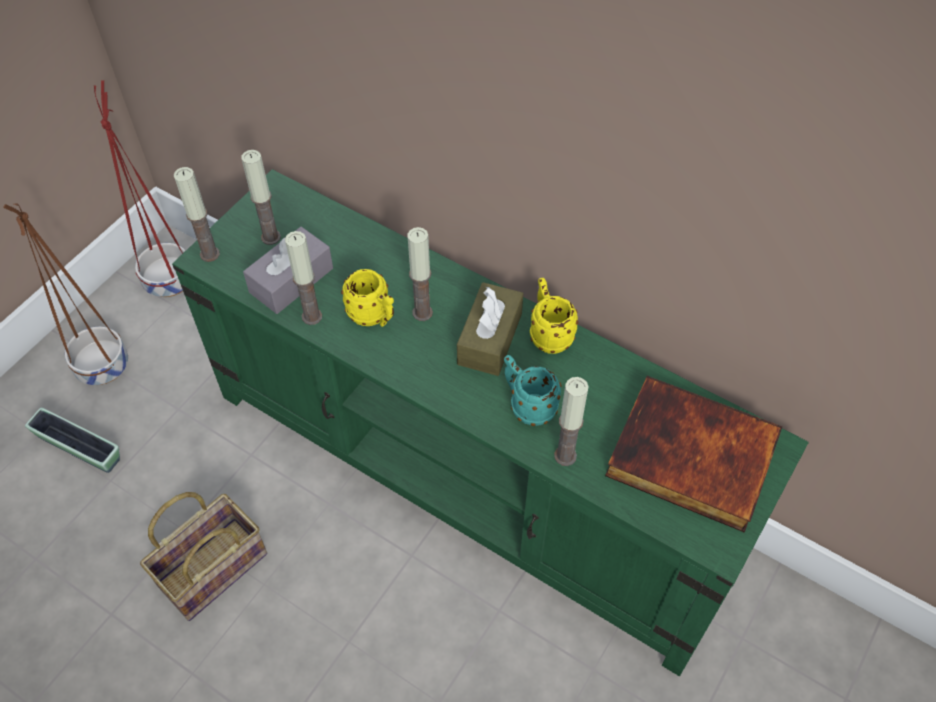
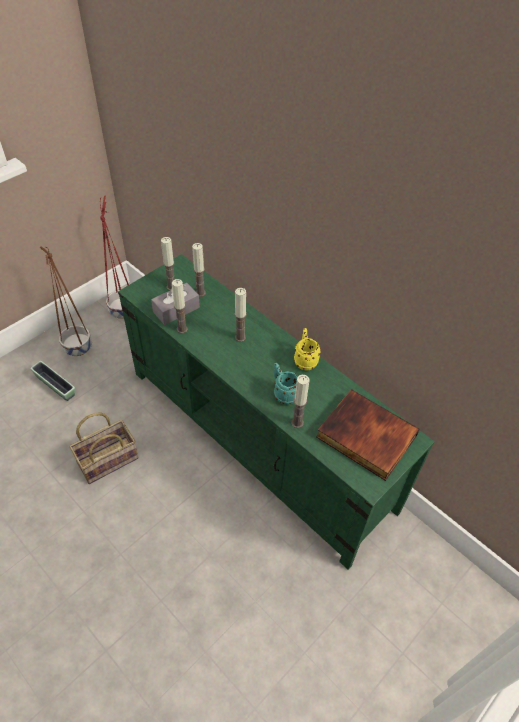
camera: 10 degrees right, 5 degrees down
candle [174,167,220,262] -> candle moved to [192,243,206,297]
yellow mug [341,269,394,327] -> none
brown tissue box [457,282,523,376] -> none

